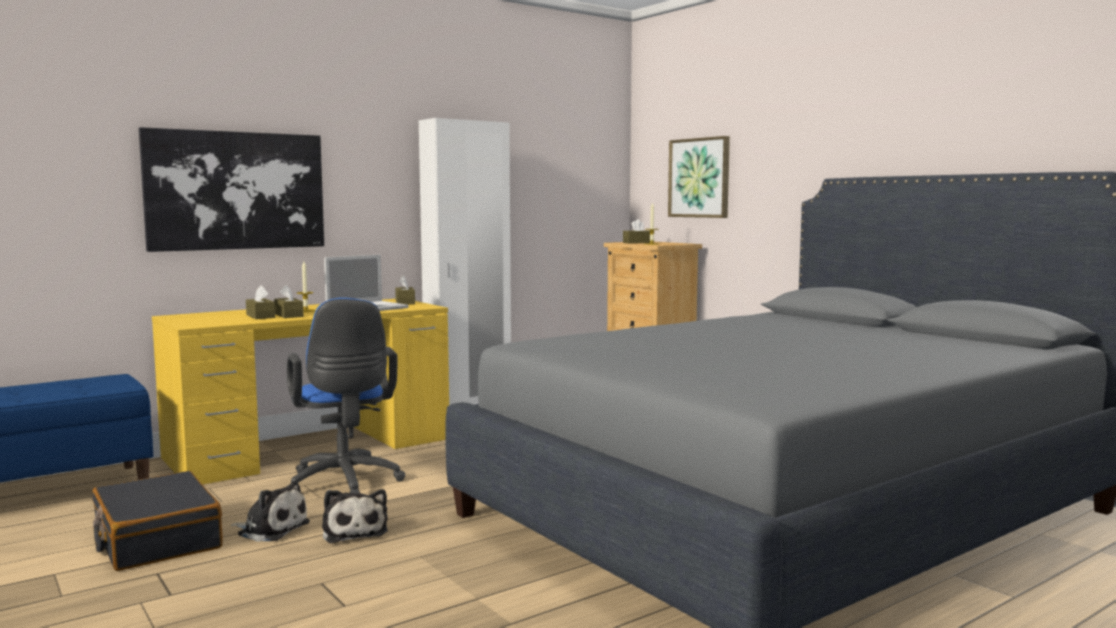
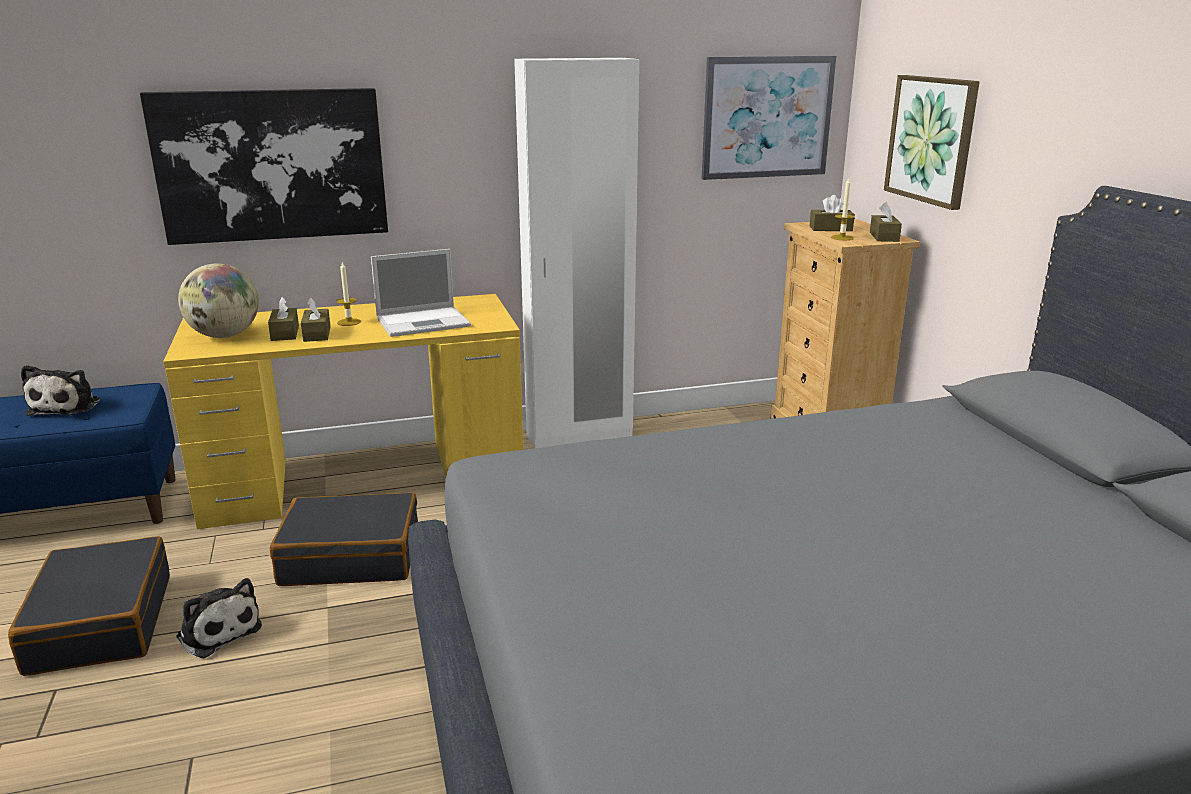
camera: 20 degrees right, 15 degrees up
blue office chair [287,298,405,493] -> black suitcase [270,492,418,586]
plush toy [322,489,388,544] -> plush toy moved to [21,365,100,416]
brown tissue box [395,275,415,305] -> brown tissue box moved to [870,202,902,242]
none -> globe [178,263,259,338]
none -> picture [702,56,836,180]

